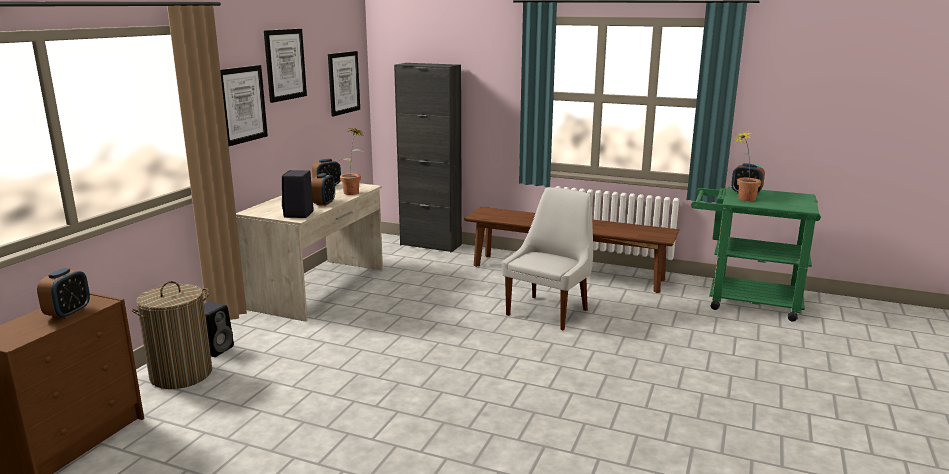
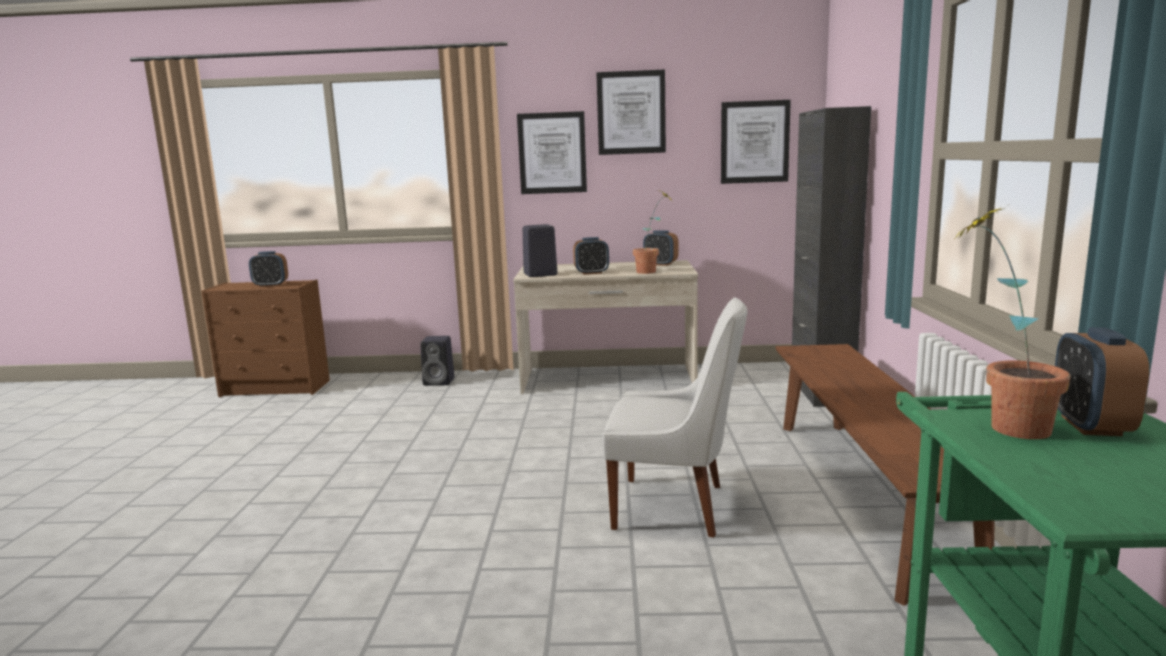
camera: 70 degrees right, 5 degrees down
laundry basket [130,281,212,389] -> none

